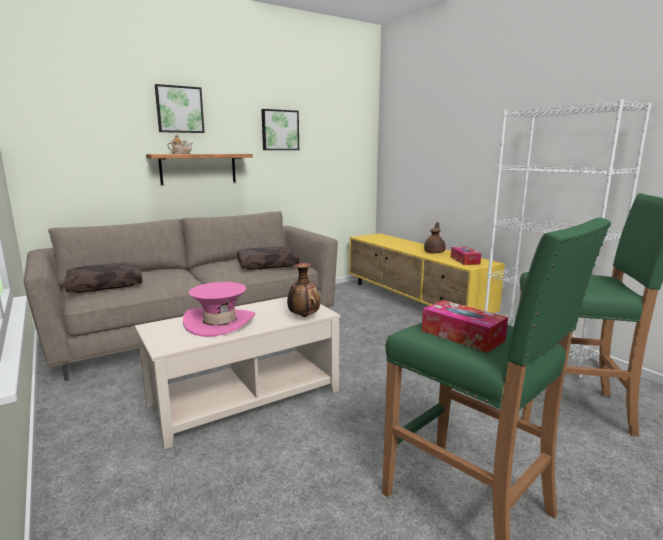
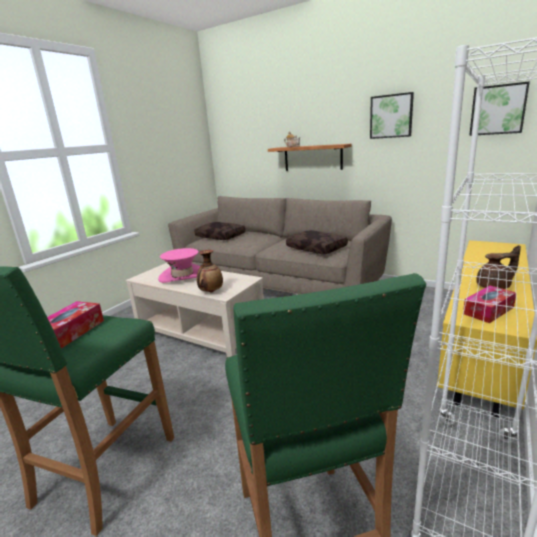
camera: 65 degrees right, 5 degrees up
picture [155,84,205,133] -> picture moved to [469,81,530,136]

